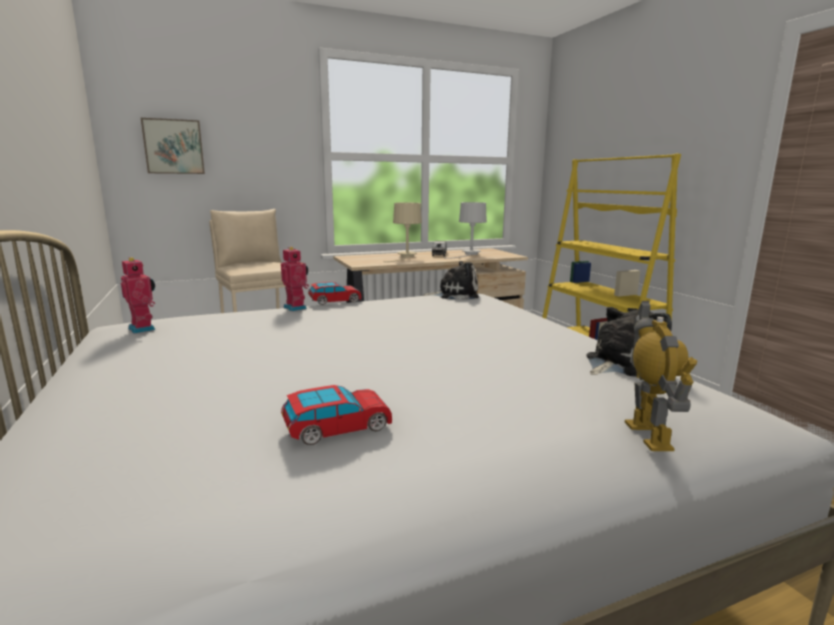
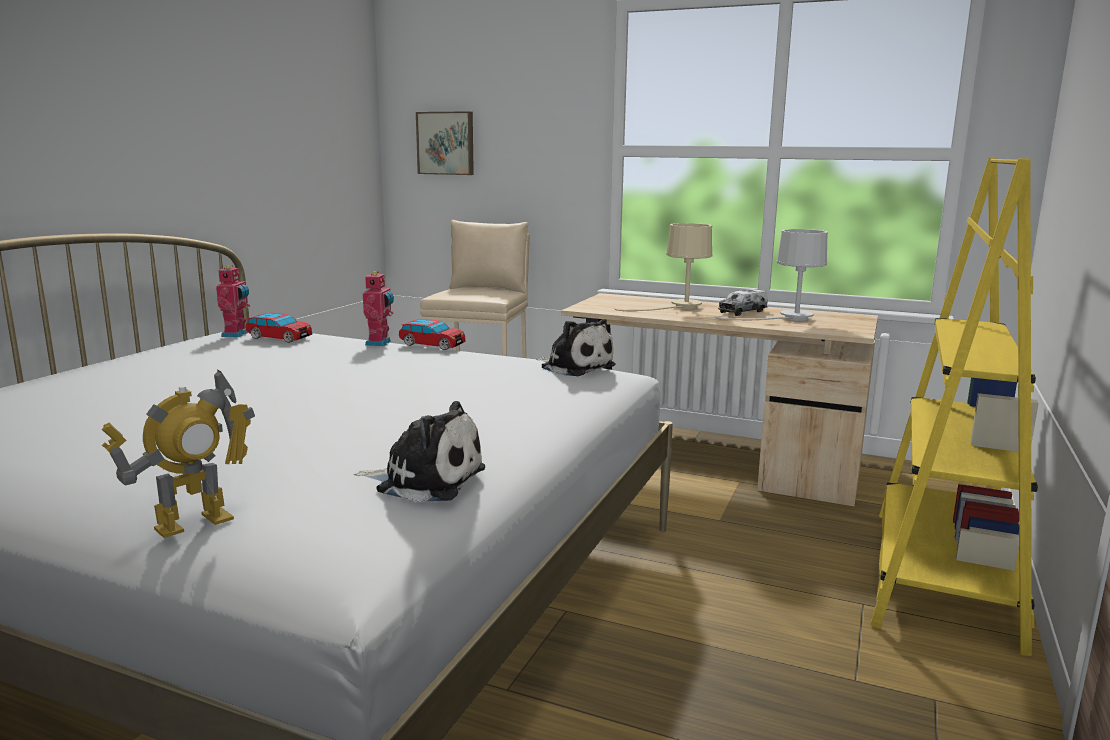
camera: 45 degrees right, 0 degrees up
toy car [281,385,392,445] -> toy car moved to [246,313,312,343]

